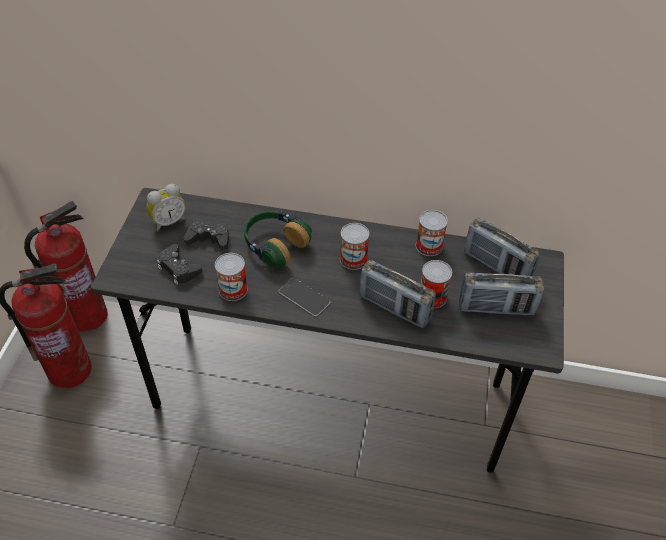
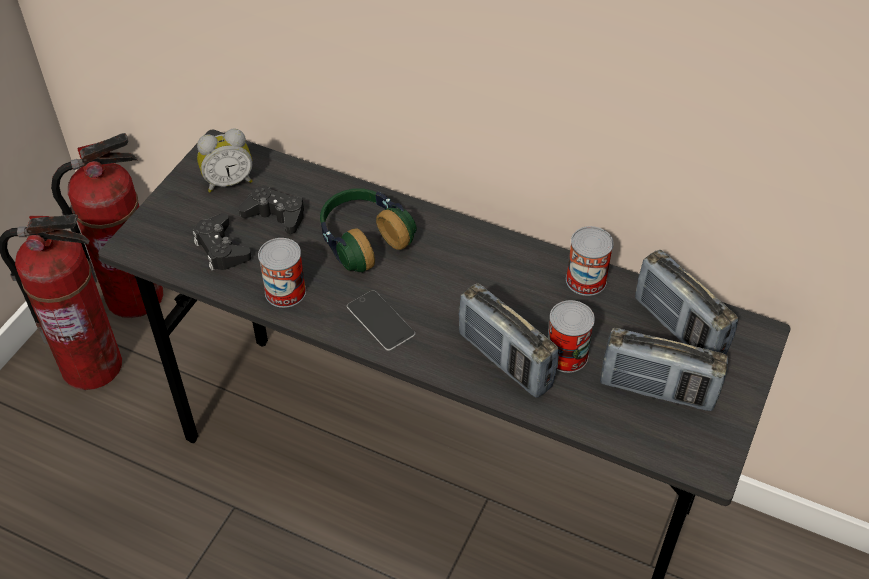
camera: 15 degrees right, 0 degrees up
can [340,223,369,270] -> none

